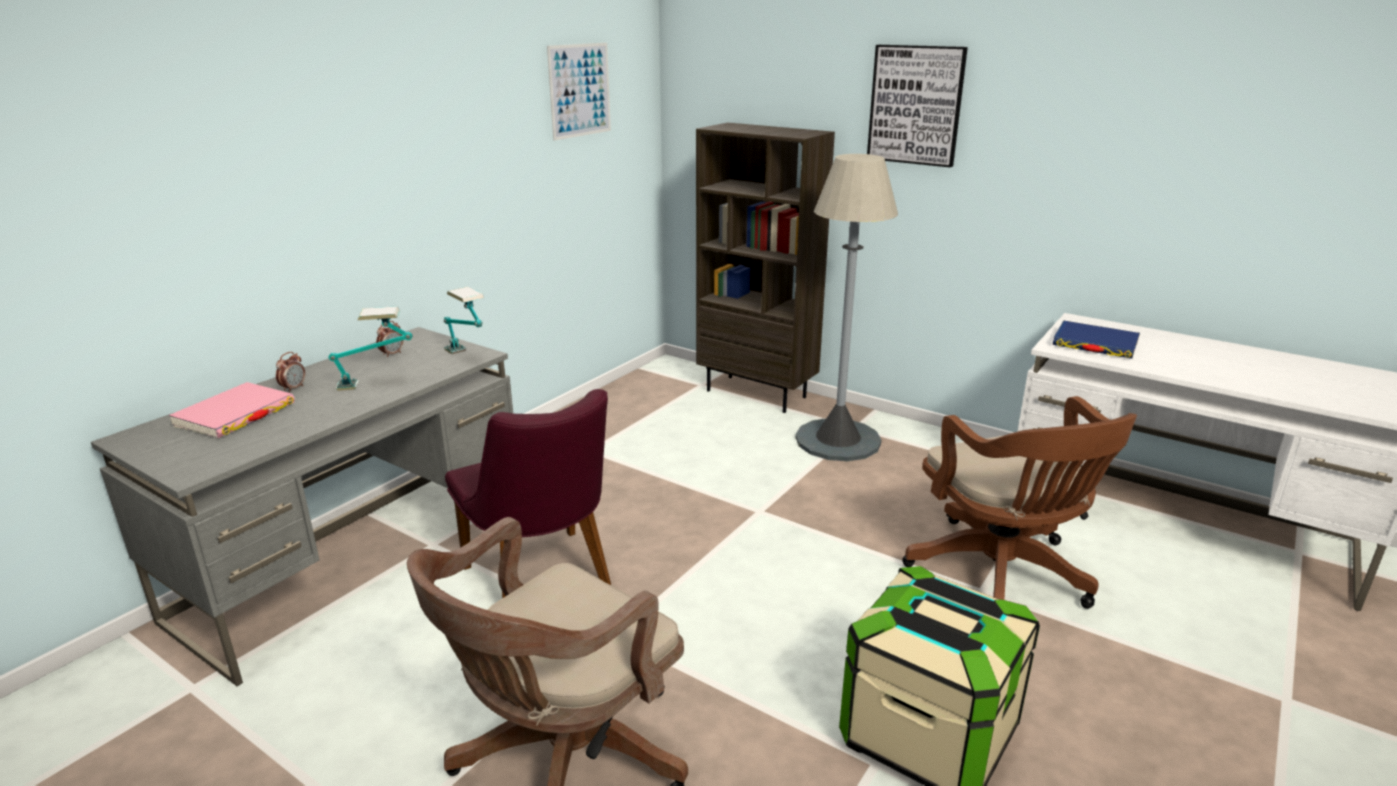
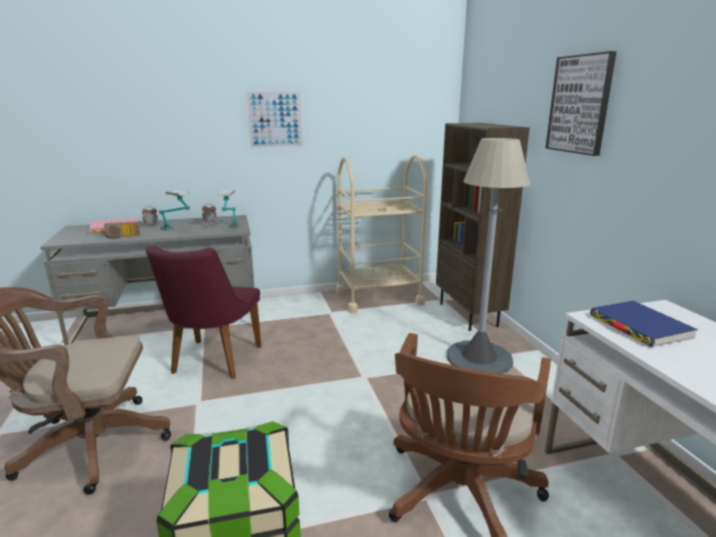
camera: 40 degrees right, 5 degrees down
picture [547,43,611,141] -> picture moved to [245,90,304,149]
none -> radio [103,222,140,239]
none -> beige cart [336,155,428,313]

